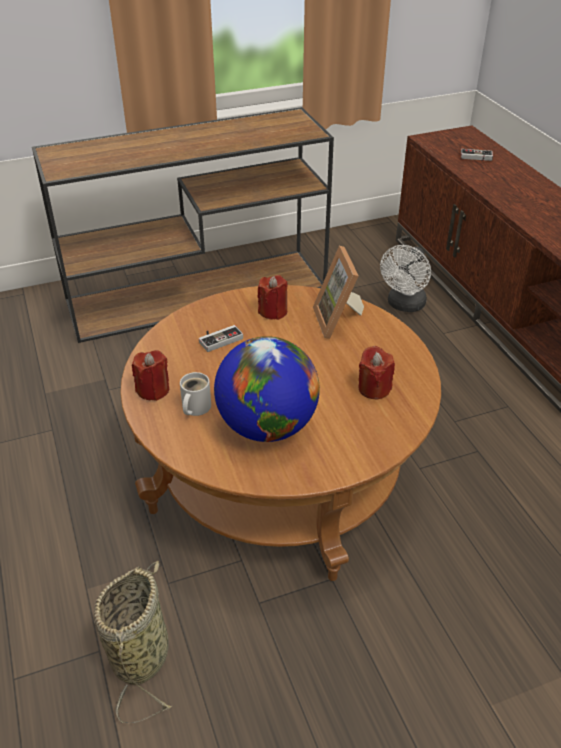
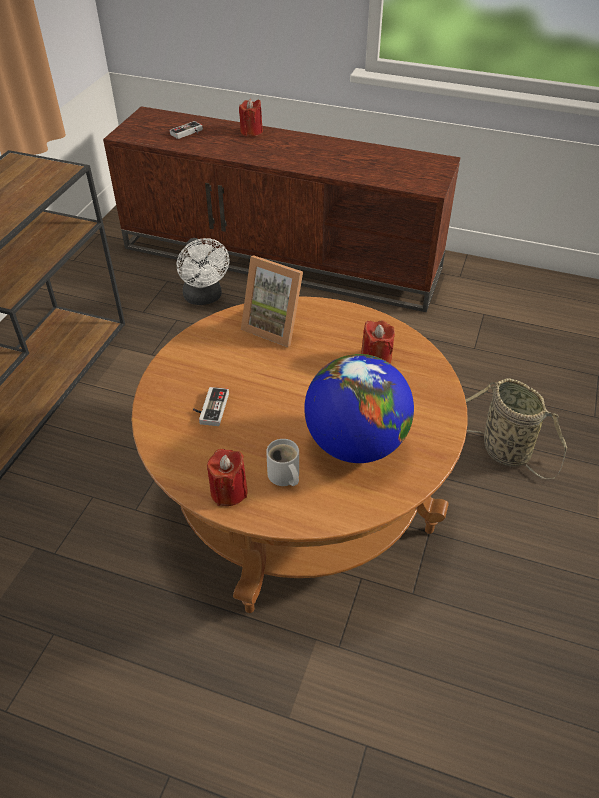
camera: 50 degrees left, 5 degrees up
basket [94,561,173,723] -> basket moved to [465,378,567,479]
red candle [257,275,288,320] -> red candle moved to [239,98,263,136]

